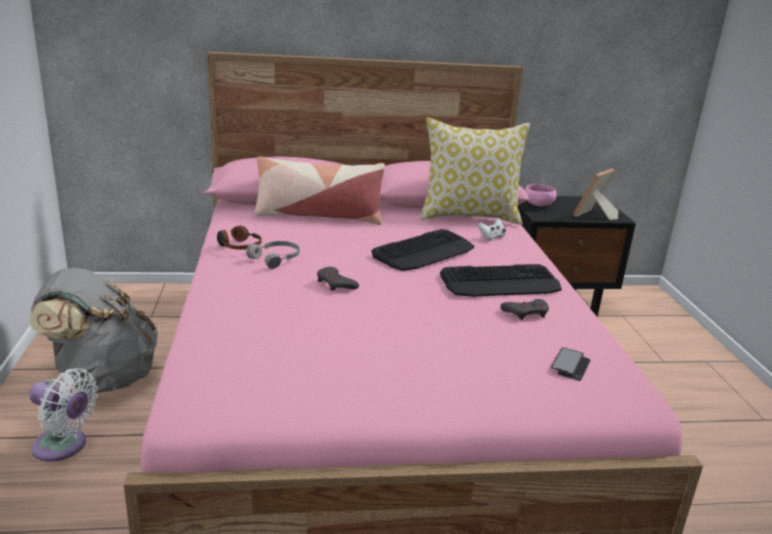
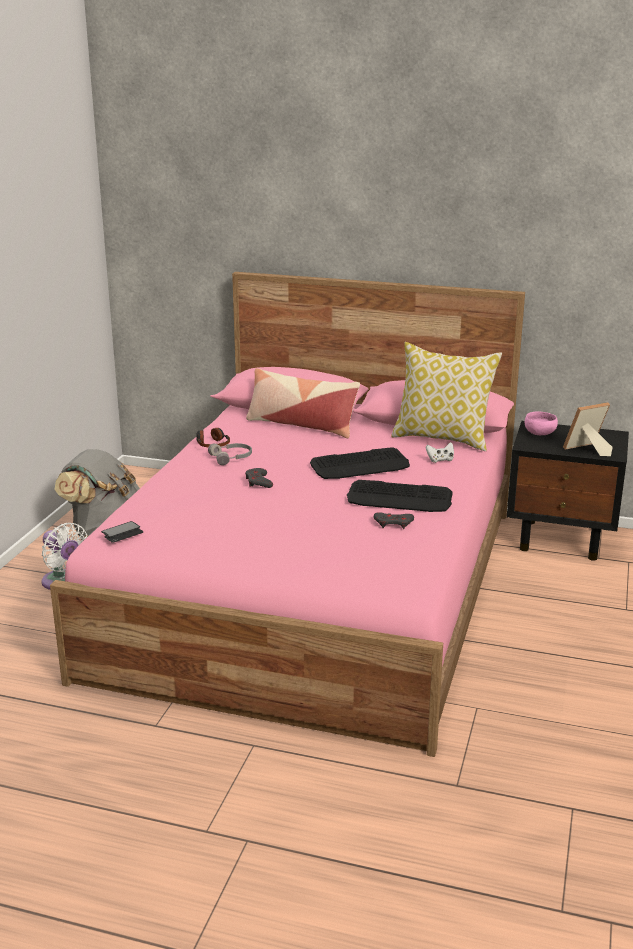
camera: 25 degrees right, 0 degrees up
phone [551,348,591,381] -> phone moved to [101,521,143,543]

